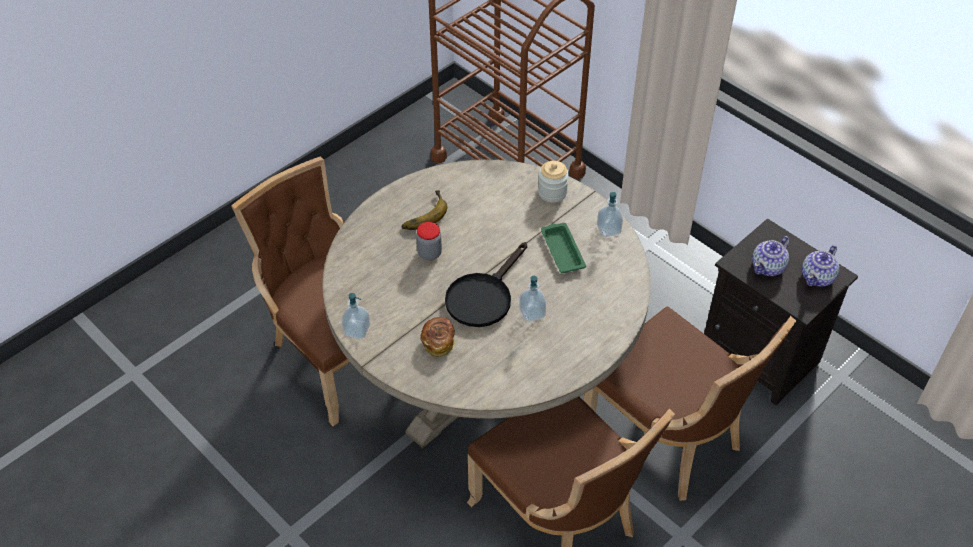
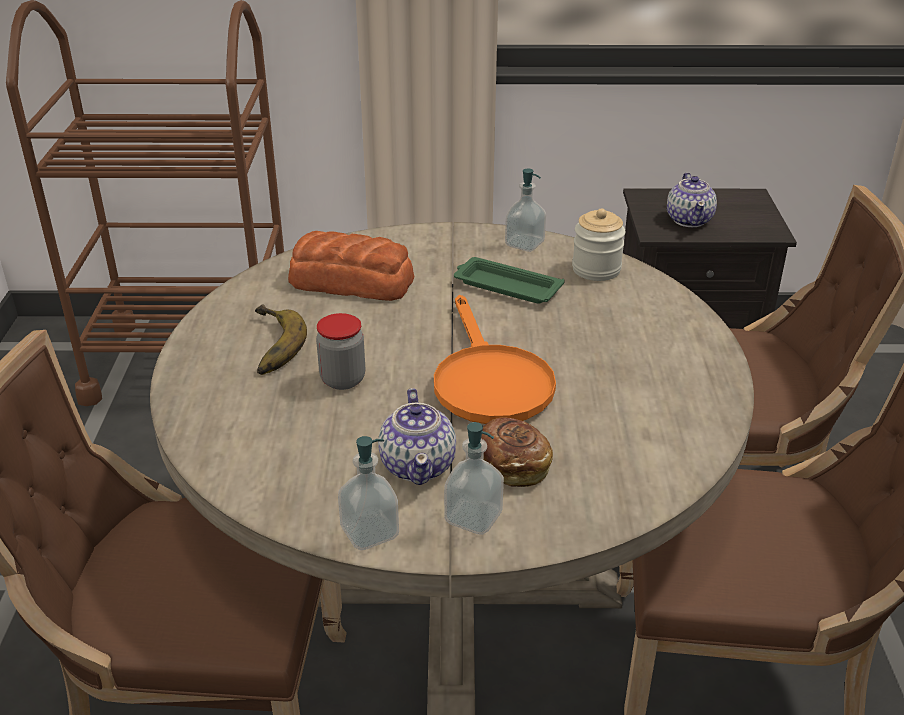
camera: 45 degrees left, 15 degrees down
black frying pan [445,242,527,327] -> orange frying pan [434,295,556,424]
soap dispenser [519,276,546,322] -> soap dispenser moved to [444,422,504,535]
jar [538,161,569,202] -> jar moved to [572,208,626,281]
teapot [802,245,839,287] -> teapot moved to [378,388,456,485]
none -> bread [288,231,414,301]

